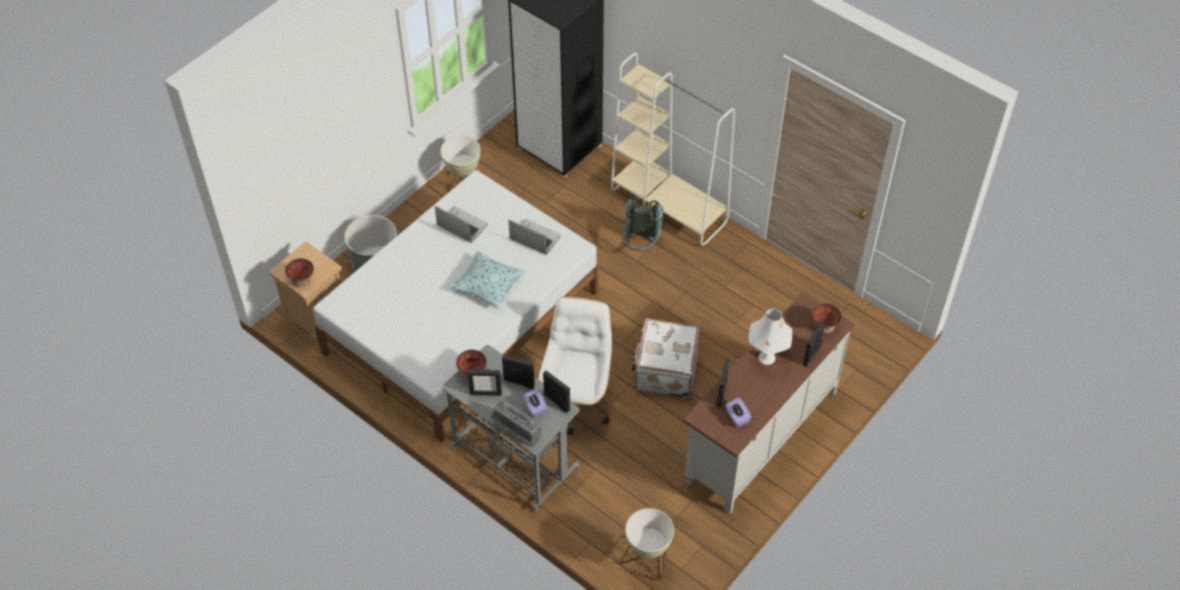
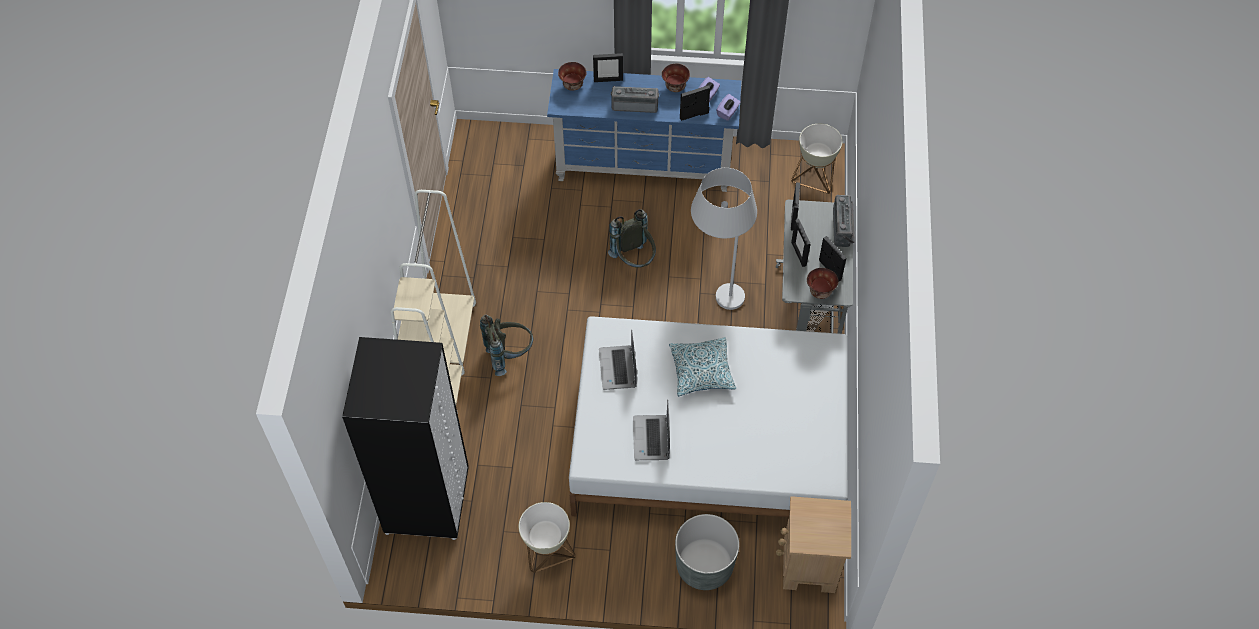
camera: 125 degrees left, 5 degrees up
bowl [285,258,314,287] -> bowl moved to [662,64,690,92]
purple tissue box [523,388,547,417] -> purple tissue box moved to [716,94,741,121]
white office chair [538,297,612,435] -> white floor lamp [691,168,757,310]
white suitcase [632,318,701,398] -> grey backpack [608,209,656,268]
brown dresser [683,292,854,514] -> blue dresser [547,69,741,192]
white table lamp [749,308,792,365] -> radio [611,86,659,113]

